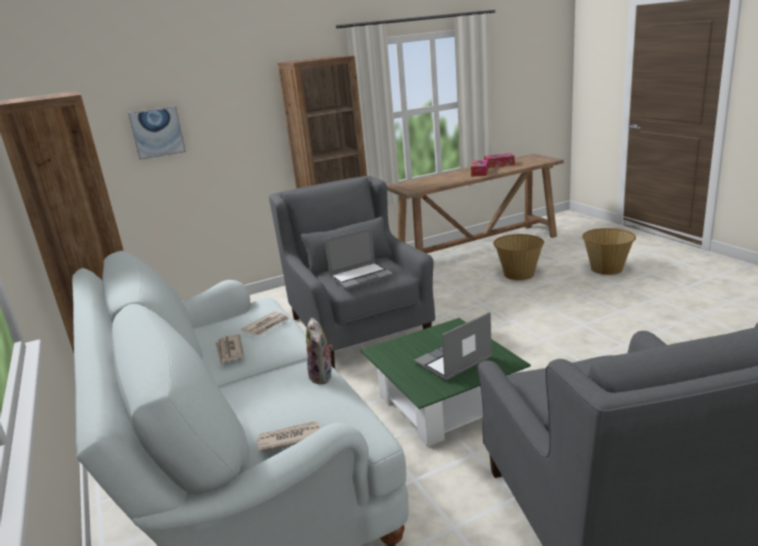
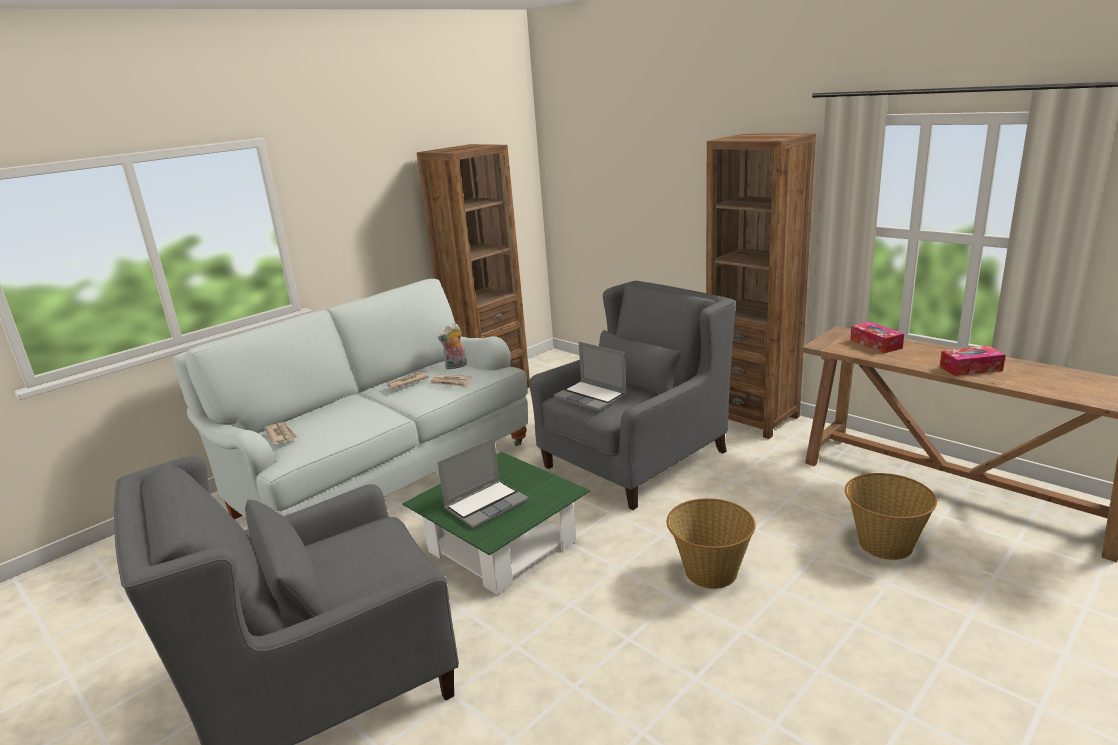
camera: 70 degrees right, 0 degrees up
picture [128,106,186,160] -> none
plush toy [306,318,333,384] -> plush toy moved to [438,323,467,369]
laptop [414,312,492,381] -> laptop turned 105 degrees clockwise [438,438,529,529]
tissue box [484,153,515,168] -> tissue box moved to [850,322,904,353]
basket [582,228,636,275] -> basket moved to [667,498,755,589]

